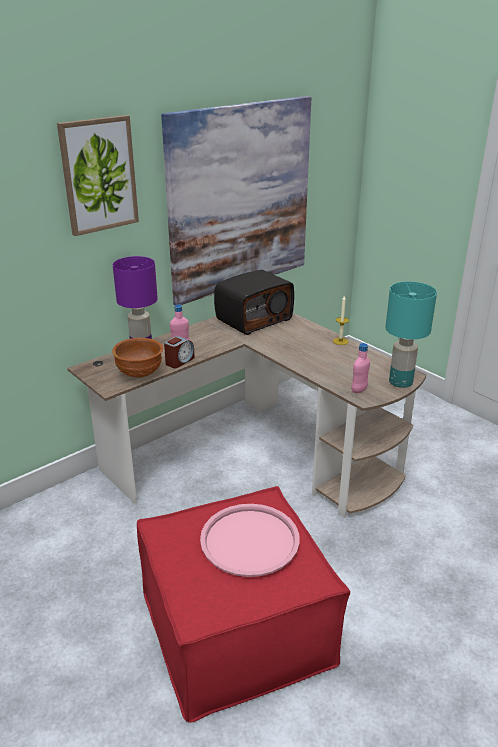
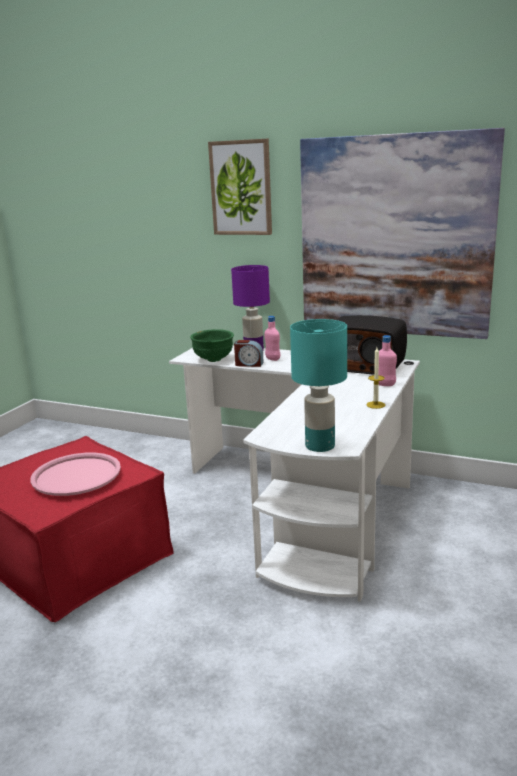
camera: 65 degrees right, 10 degrees down
brown desk [67,313,427,518] -> white desk [169,346,420,602]
brown bowl [112,338,163,378] -> green bowl [190,329,234,362]
pink bottle [351,343,370,393] -> pink bottle moved to [379,335,397,386]

